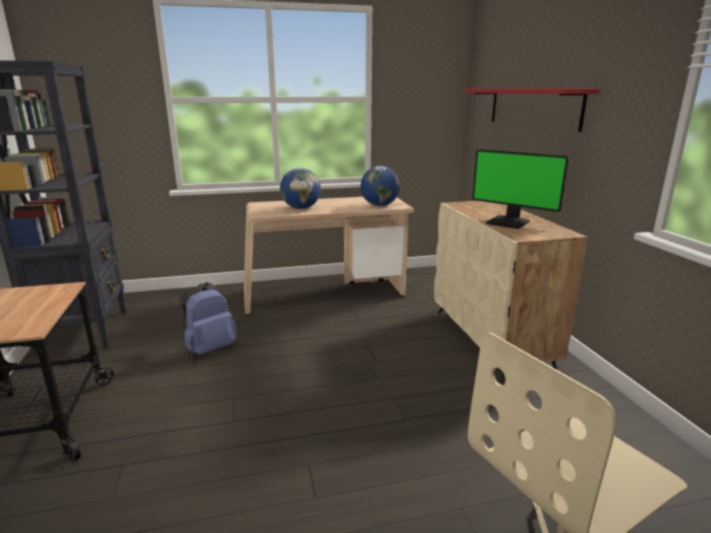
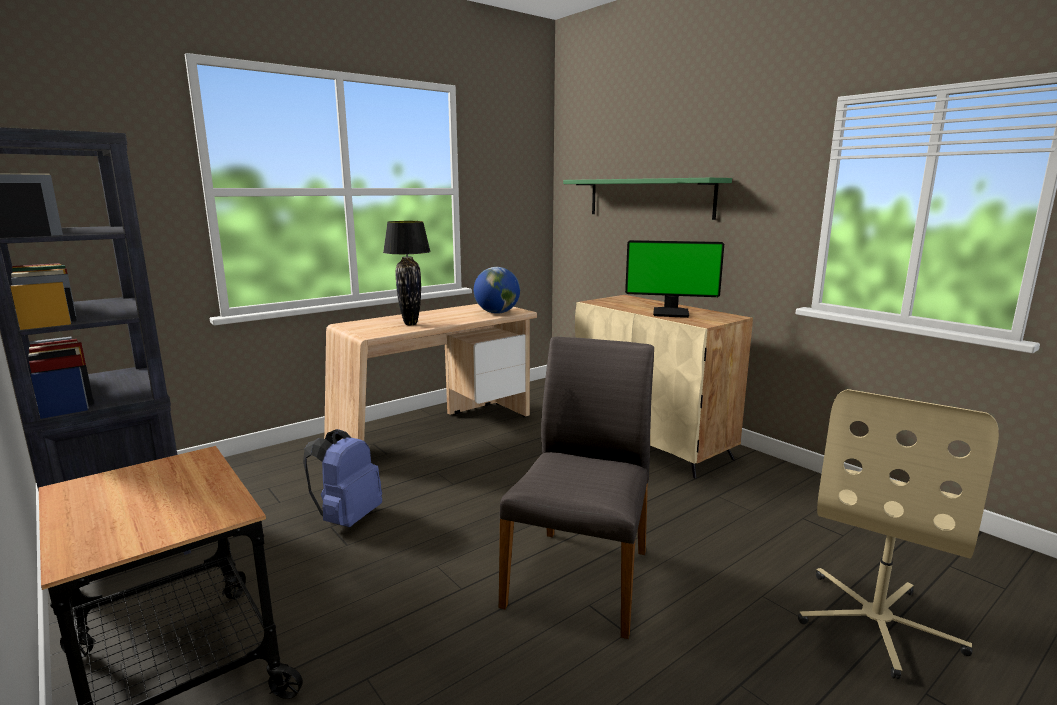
camera: 25 degrees left, 5 degrees down
globe [280,168,321,209] -> black table lamp [383,221,431,325]
red shelf [465,88,599,132] -> green shelf [563,178,732,220]
none -> grey chair [499,337,654,639]

